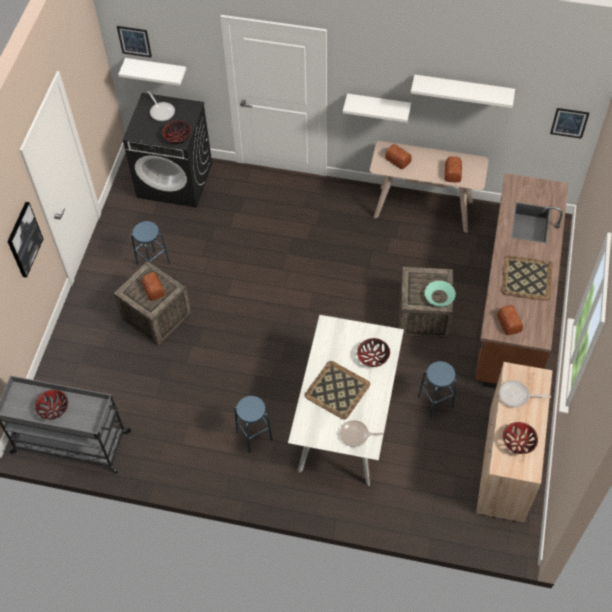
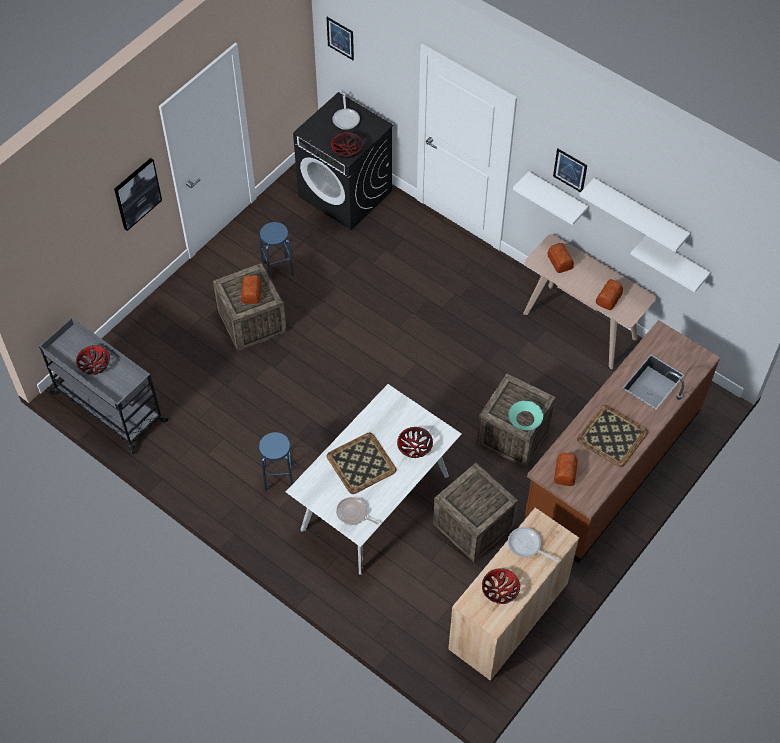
camera: 25 degrees right, 0 degrees up
white shelf [118,58,186,86] -> white shelf moved to [631,235,711,292]
blue stool [418,361,457,418] -> crate [433,462,519,562]
picture [550,108,590,139] -> picture moved to [553,148,587,192]

